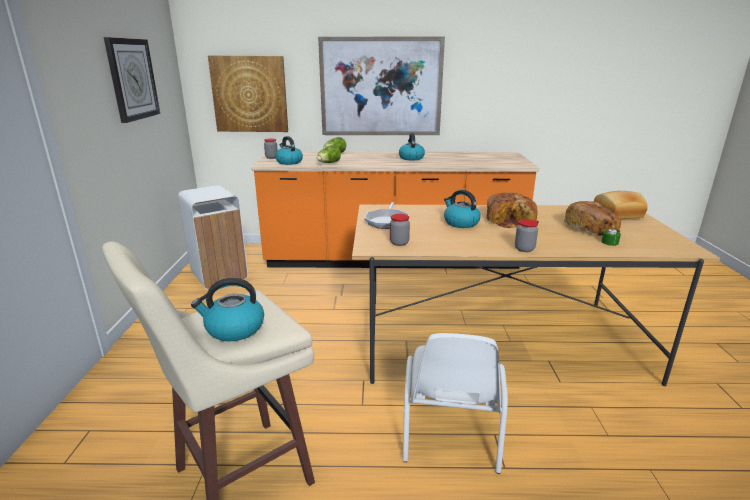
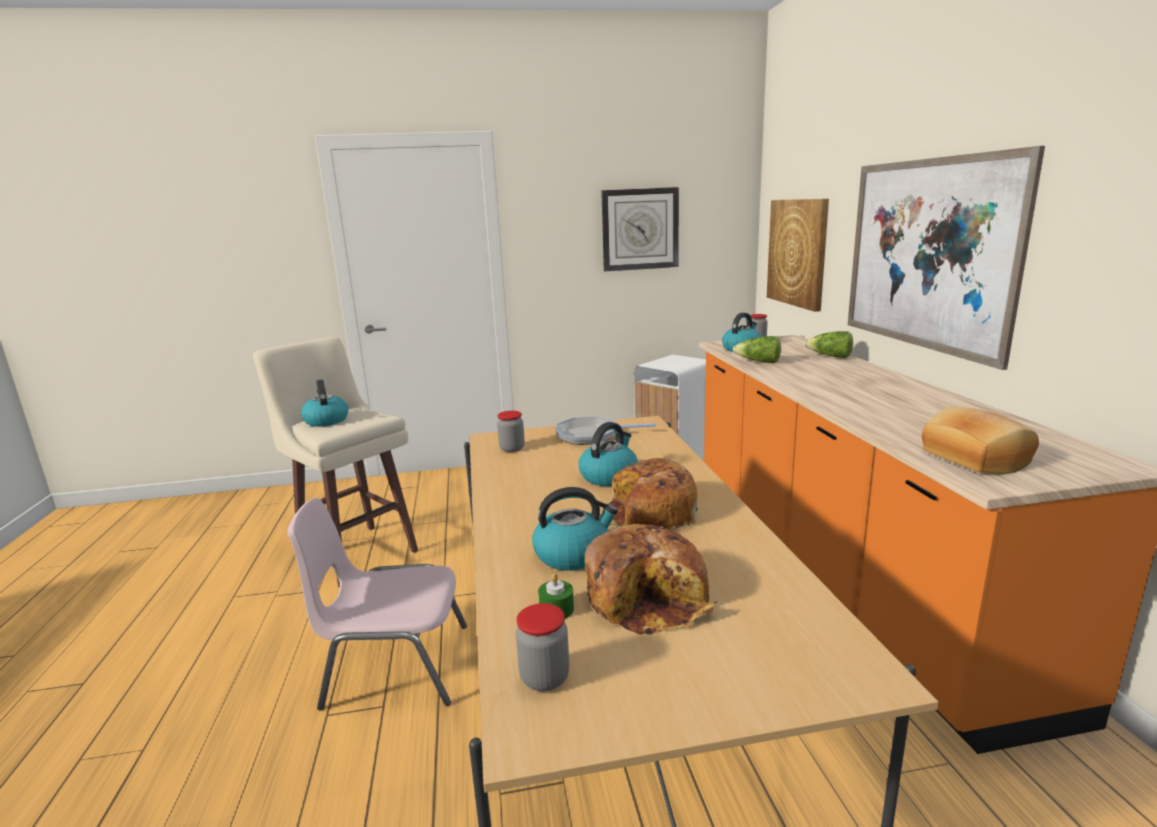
camera: 80 degrees right, 5 degrees down
kettle [399,133,425,161] -> kettle moved to [532,487,618,571]
white chair [403,333,508,474] -> pink chair [287,498,467,710]
jar [515,219,538,252] -> jar moved to [516,603,569,691]
bread [594,191,648,219] -> bread moved to [922,406,1039,474]

